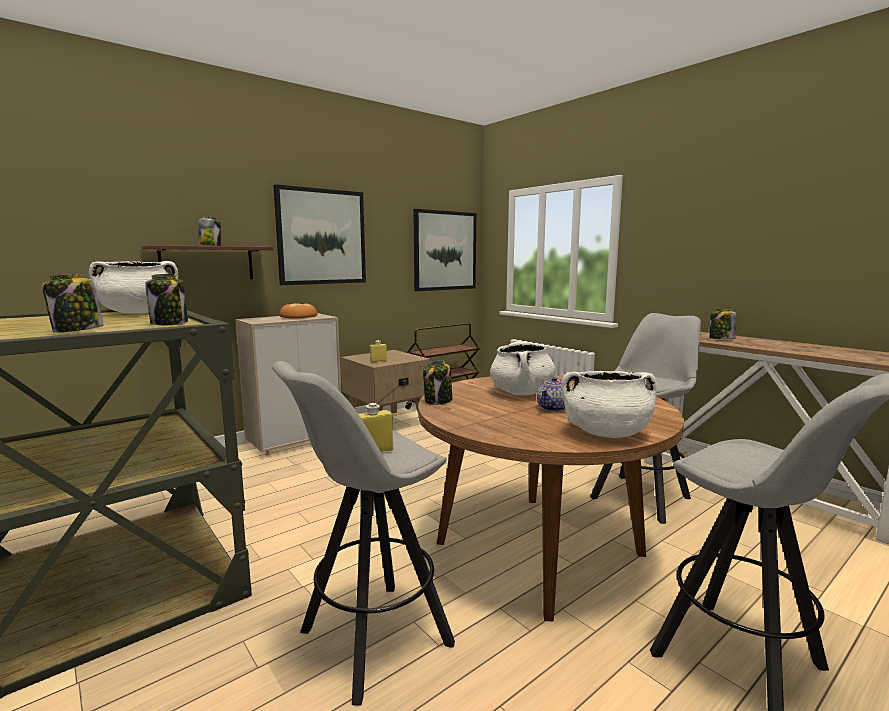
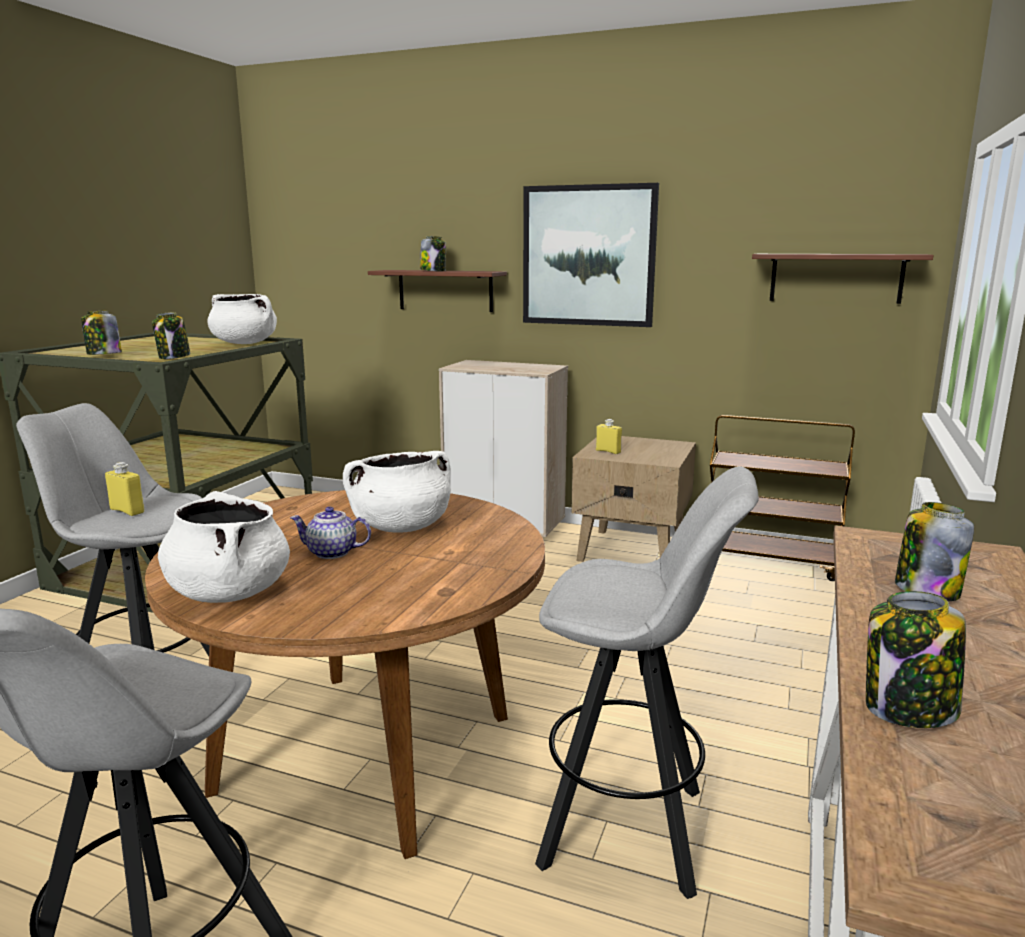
camera: 60 degrees right, 5 degrees up
bread [279,303,317,318] -> none
picture [413,209,476,291] -> shelf [752,254,934,304]
jar [423,360,453,405] -> jar moved to [866,591,966,728]

